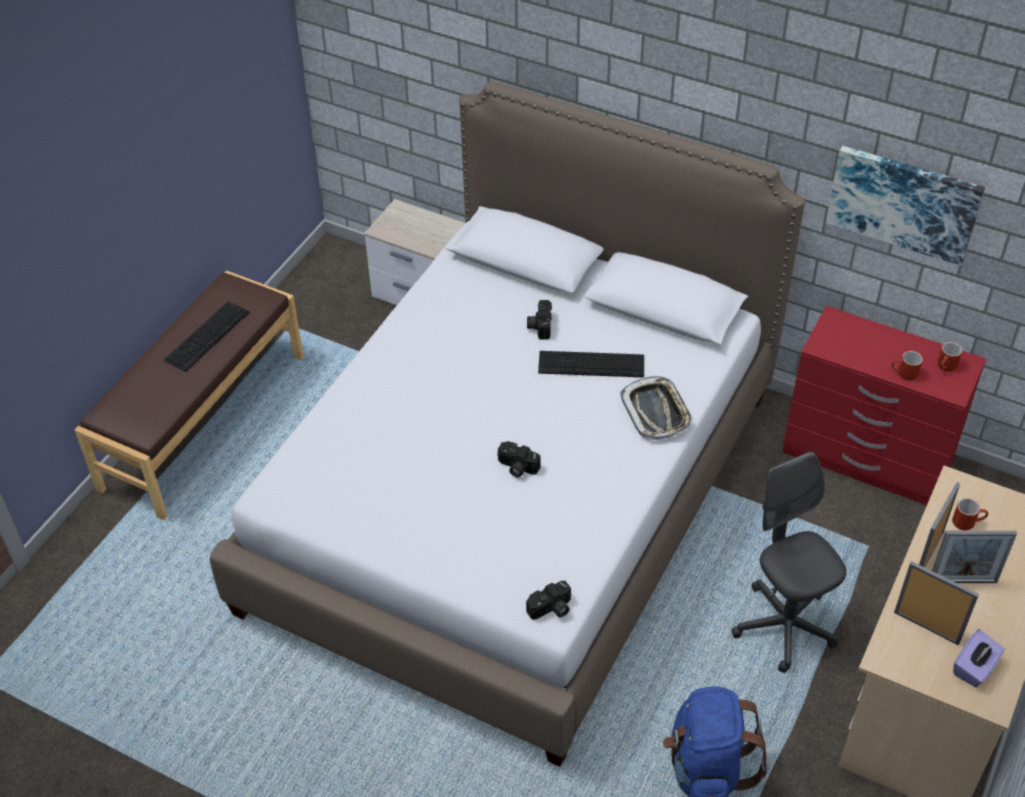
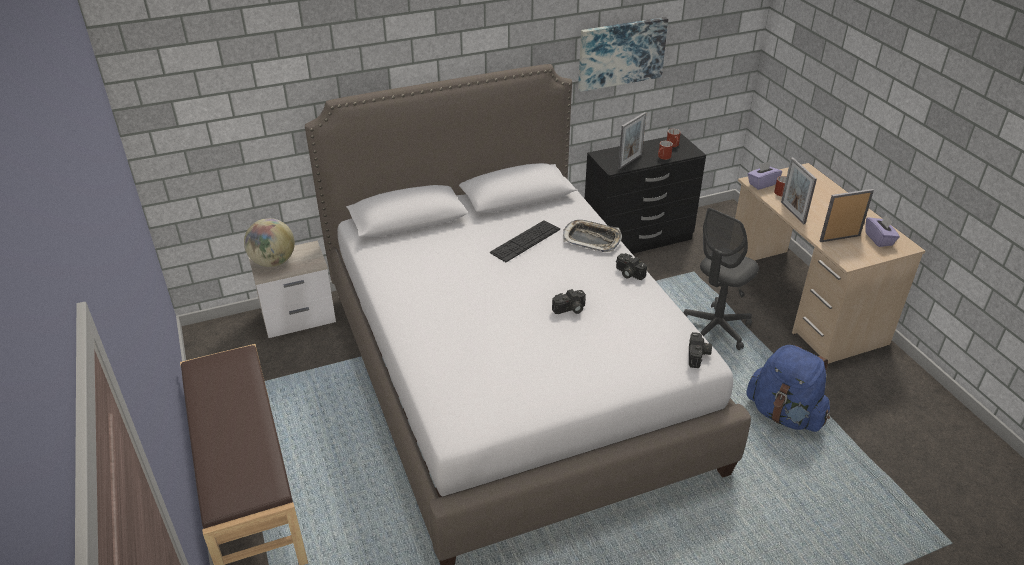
camera: 50 degrees left, 10 degrees down
keyboard [164,301,249,372] -> none
camera [527,300,552,340] -> camera moved to [616,253,647,280]
grey office chair [731,451,846,673] -> grey office chair turned 60 degrees counterclockwise [683,208,759,350]
red dresser [783,306,986,505] -> black dresser [585,134,706,254]
picture frame [932,531,1017,583] -> picture frame moved to [618,112,646,169]
none -> globe [244,218,295,267]
none -> purple tissue box [748,161,782,190]

